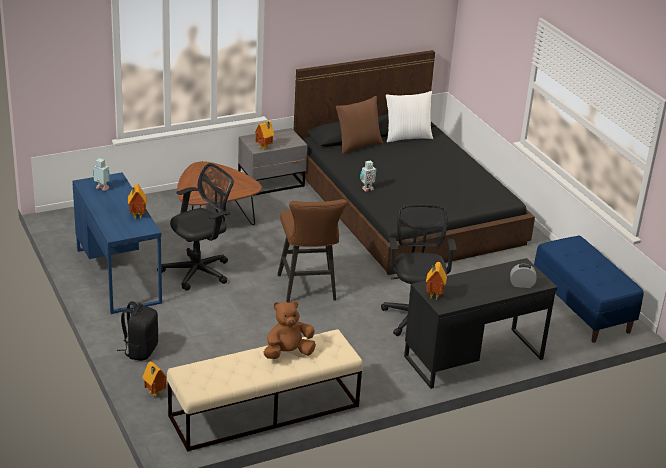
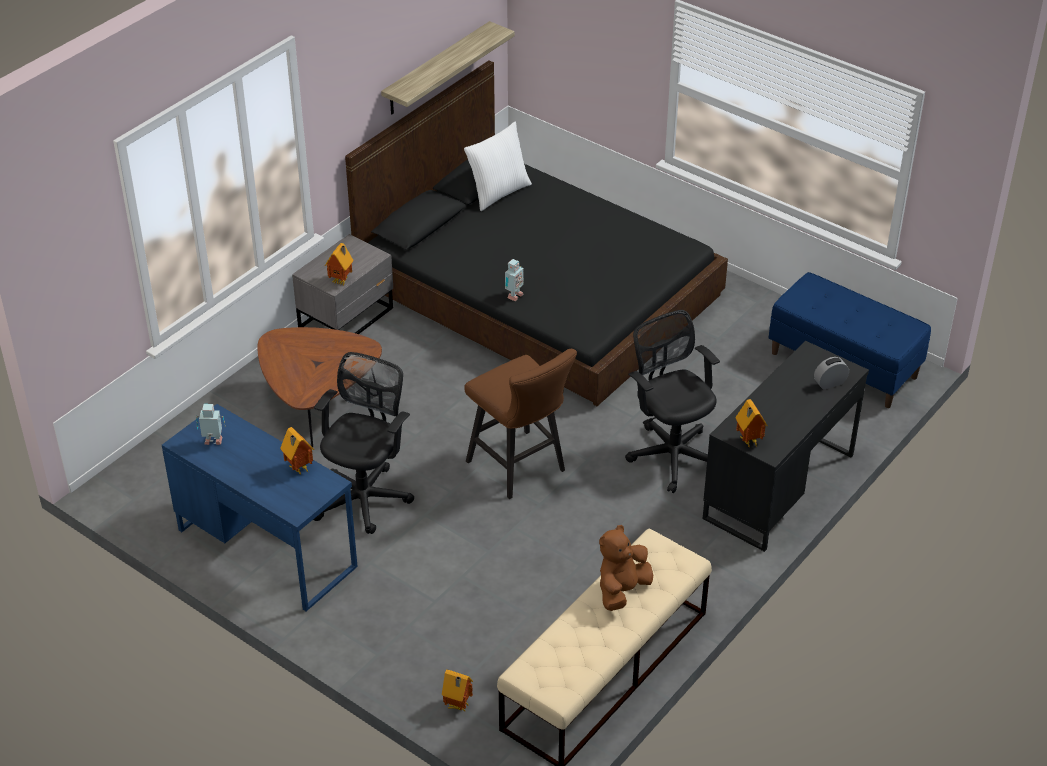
camera: 25 degrees left, 10 degrees up
black backpack [117,301,158,361] -> none
brown pillow [336,96,383,154] -> none
none -> shelf [381,21,515,115]

